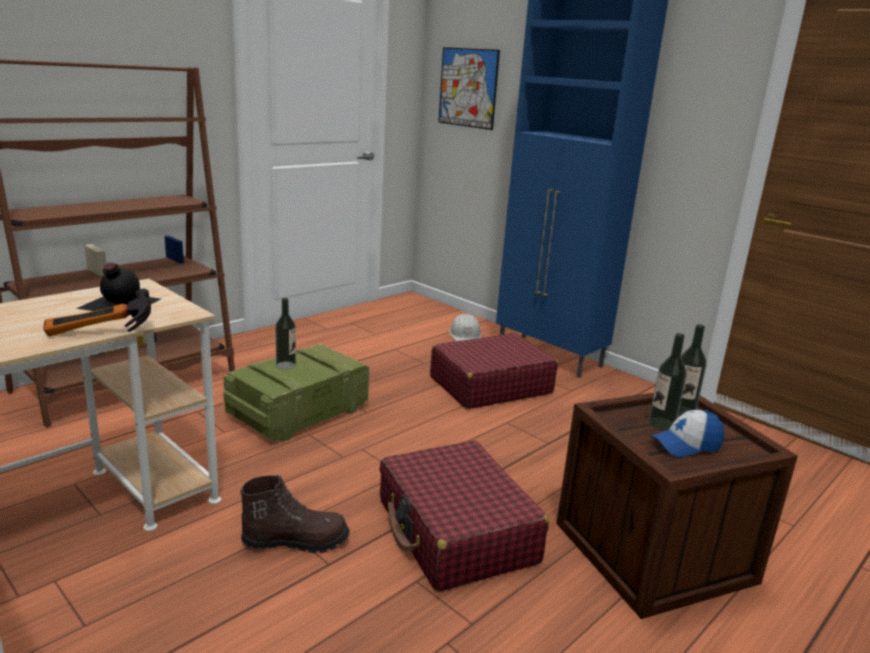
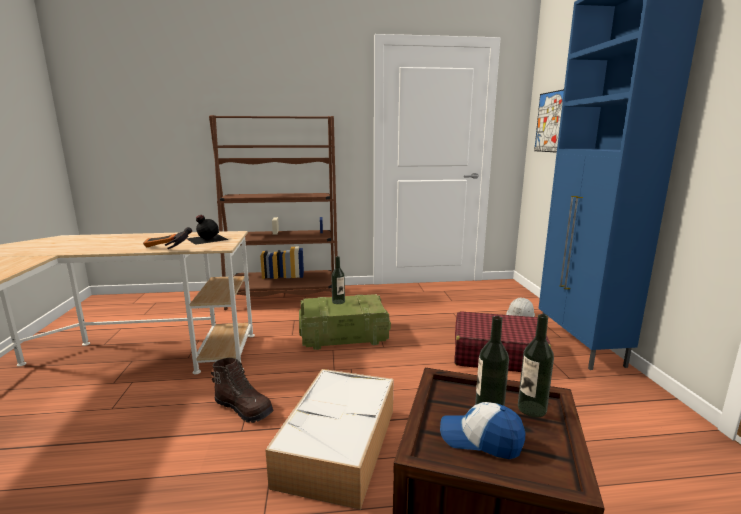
camera: 40 degrees right, 5 degrees down
red suitcase [380,440,549,592] -> storage box [265,369,394,510]

